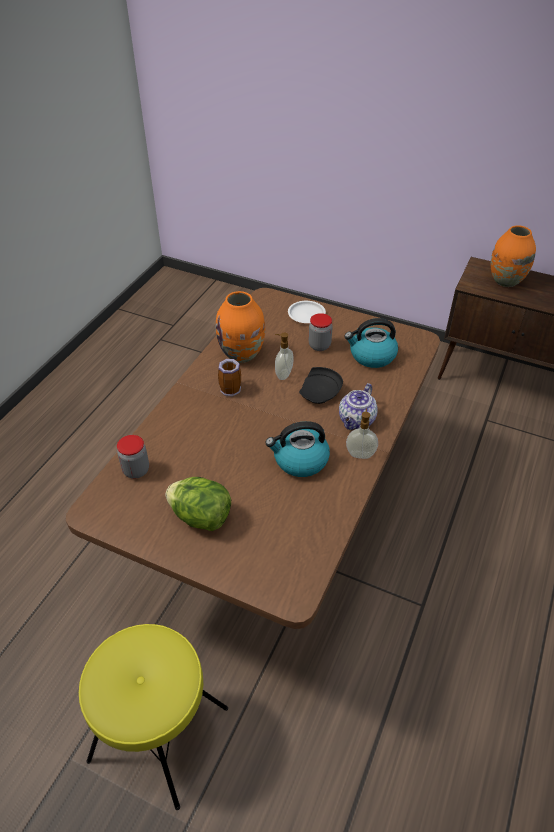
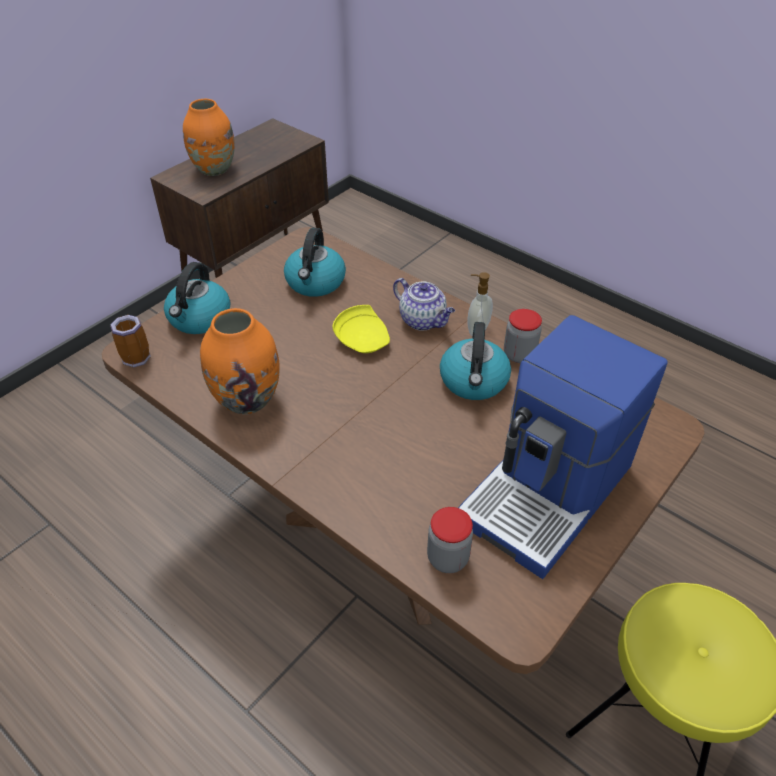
camera: 75 degrees left, 0 degrees up
lettuce [166,477,231,531] -> coffee machine [458,315,668,579]
mug [218,359,241,396] -> mug moved to [110,315,151,367]
soap dispenser [275,332,294,380] -> none
white plate [288,301,326,323] -> kettle [164,262,230,334]
black plate [299,367,343,404] -> yellow plate [332,305,390,353]
jar [309,313,333,351] -> jar moved to [504,309,542,363]

